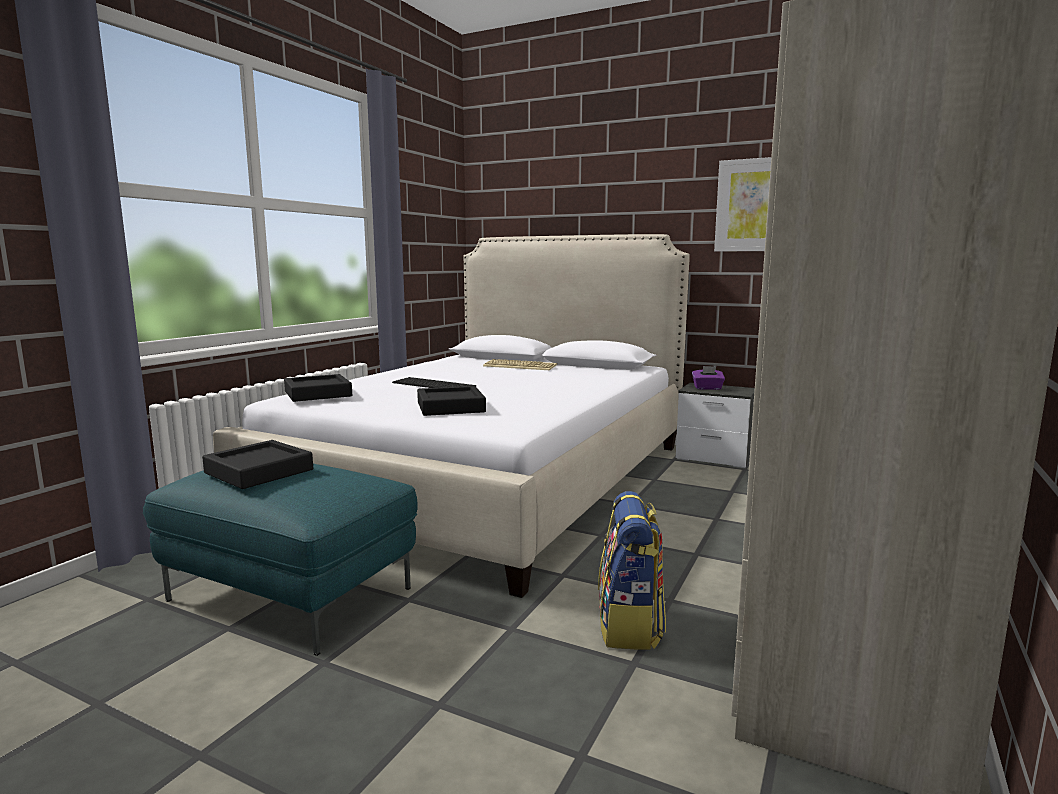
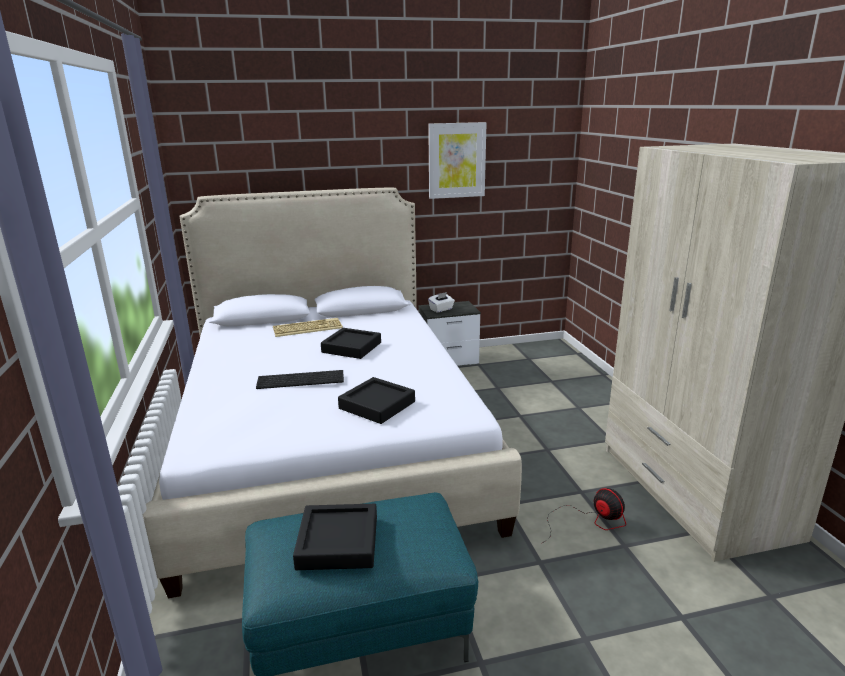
camera: 40 degrees left, 10 degrees up
black tray [284,374,352,402] -> black tray moved to [321,328,381,359]
backpack [598,491,666,650] -> fan [541,488,626,544]
purple tissue box [692,366,725,390] -> white tissue box [428,292,455,312]

